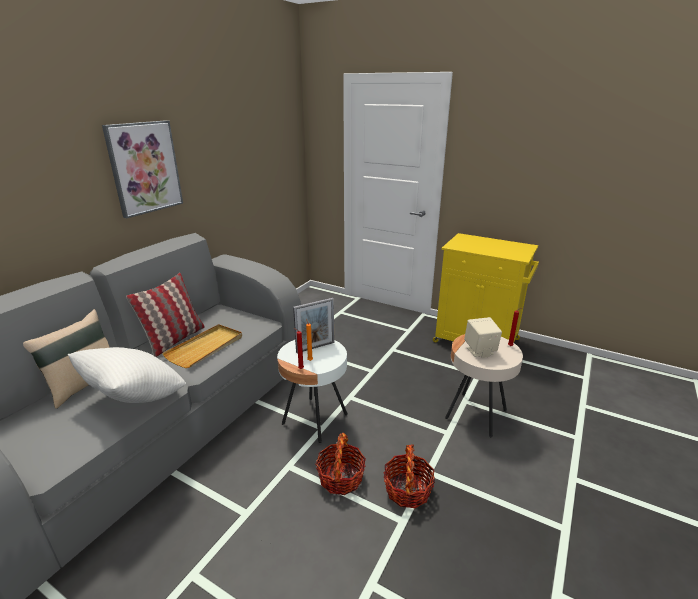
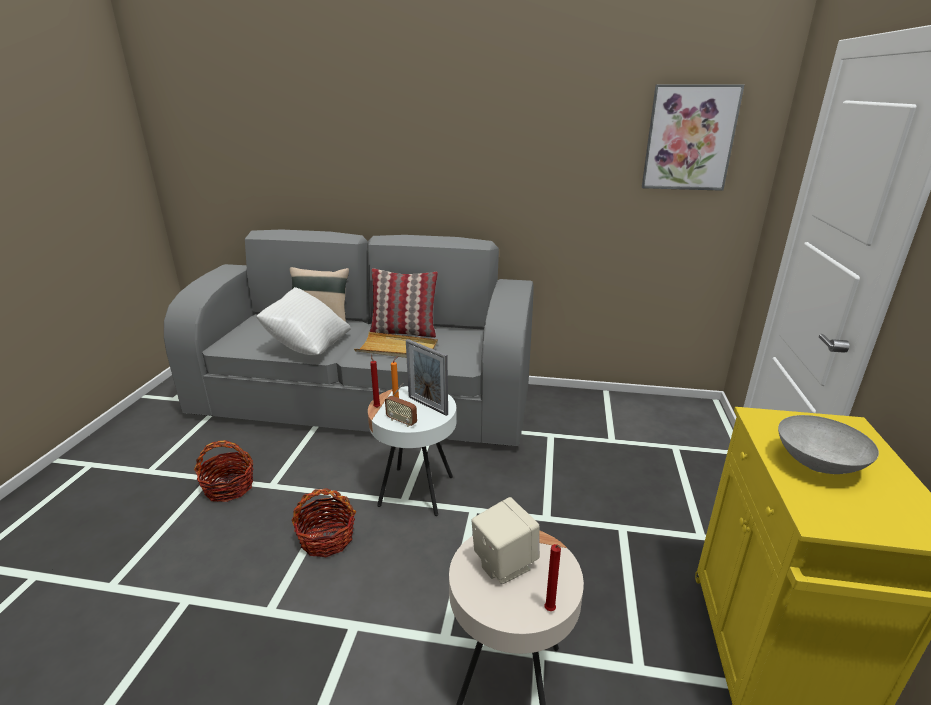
camera: 70 degrees right, 0 degrees up
picture [102,120,183,218] -> picture moved to [642,85,744,191]
basket [384,444,435,508] -> basket moved to [194,440,254,502]
none -> radio [385,383,417,427]
none -> grey bowl [778,415,879,474]

